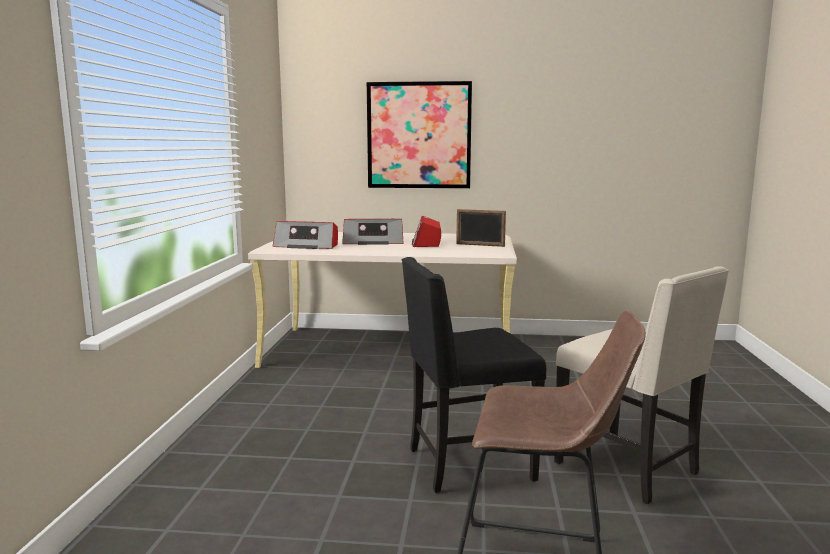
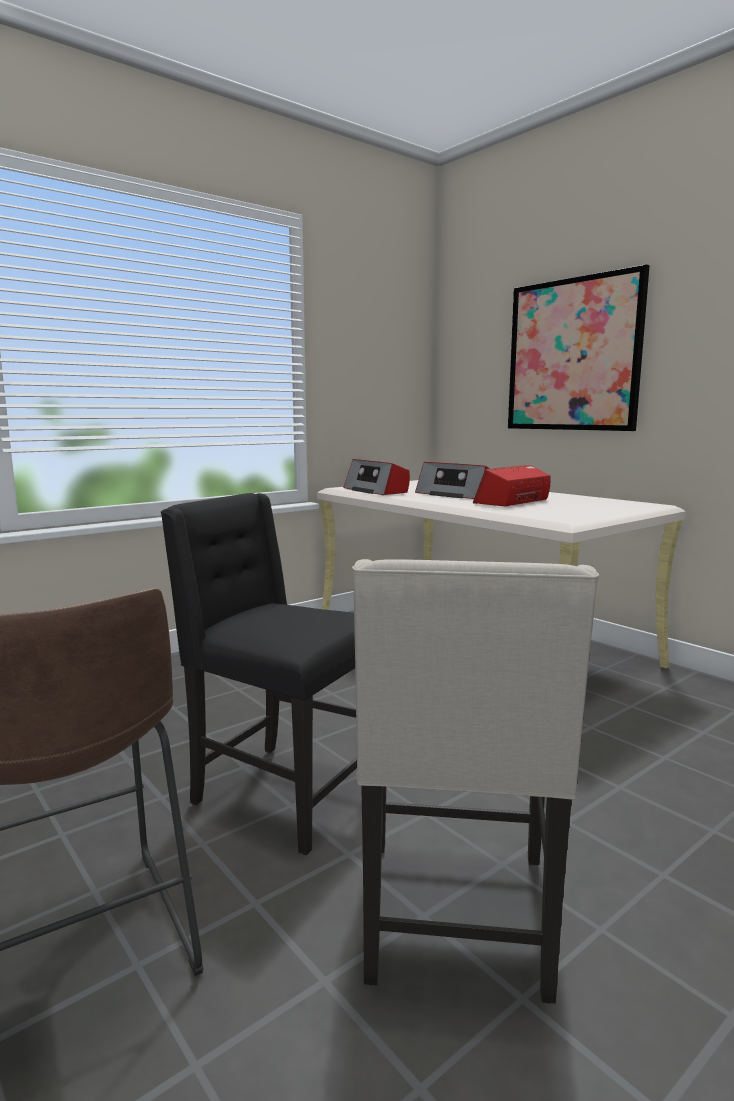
camera: 45 degrees right, 0 degrees up
picture frame [456,209,506,247] -> none

